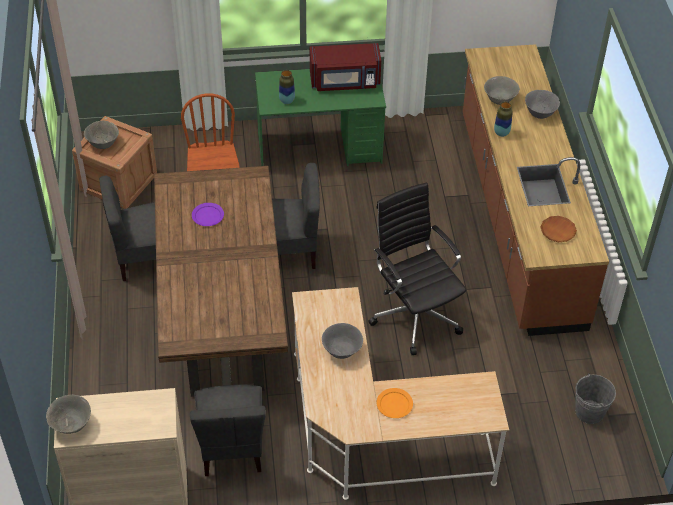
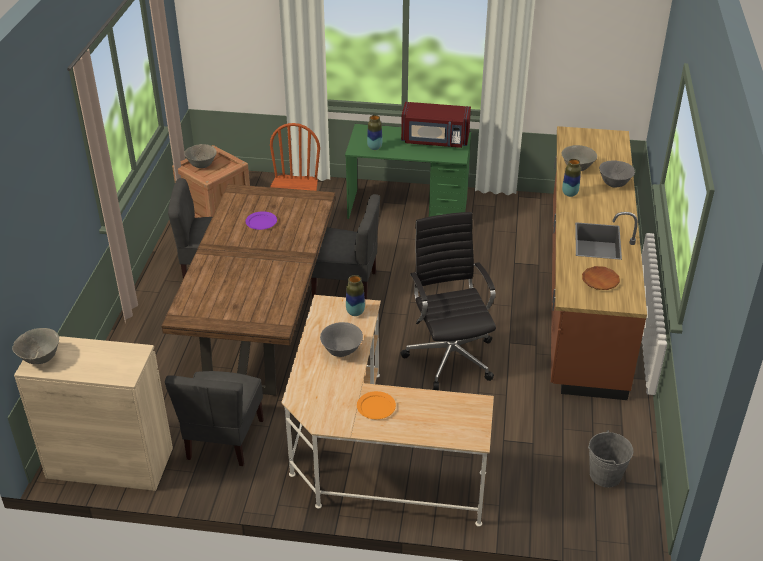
camera: 15 degrees right, 10 degrees down
none -> vase [346,275,365,316]

